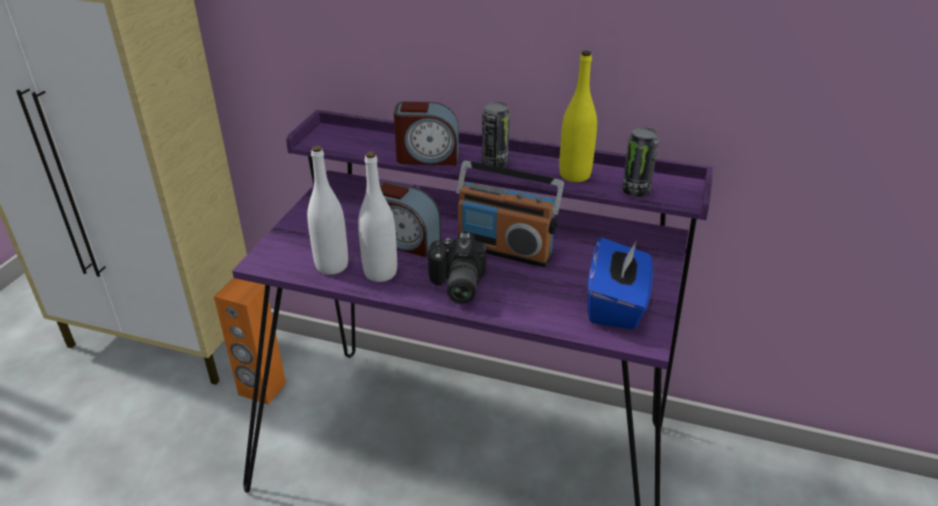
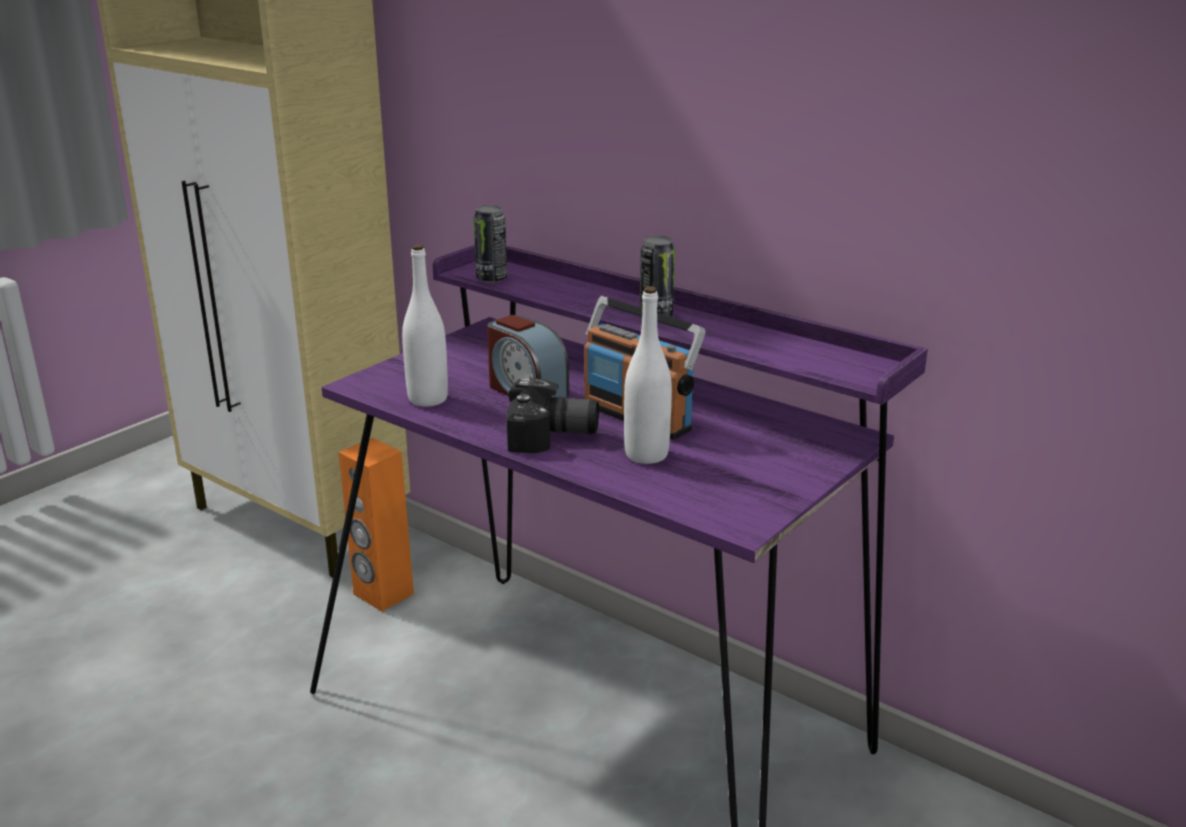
camera: 20 degrees right, 10 degrees down
white bottle [358,151,397,282] -> white bottle moved to [624,286,672,464]
alarm clock [394,101,459,165] -> none
camera [428,232,487,304] -> camera turned 105 degrees counterclockwise [507,378,599,453]
yellow bottle [559,51,597,182] -> none
blue tissue box [588,237,653,330] -> none
can [622,127,659,197] -> can moved to [474,205,507,283]

